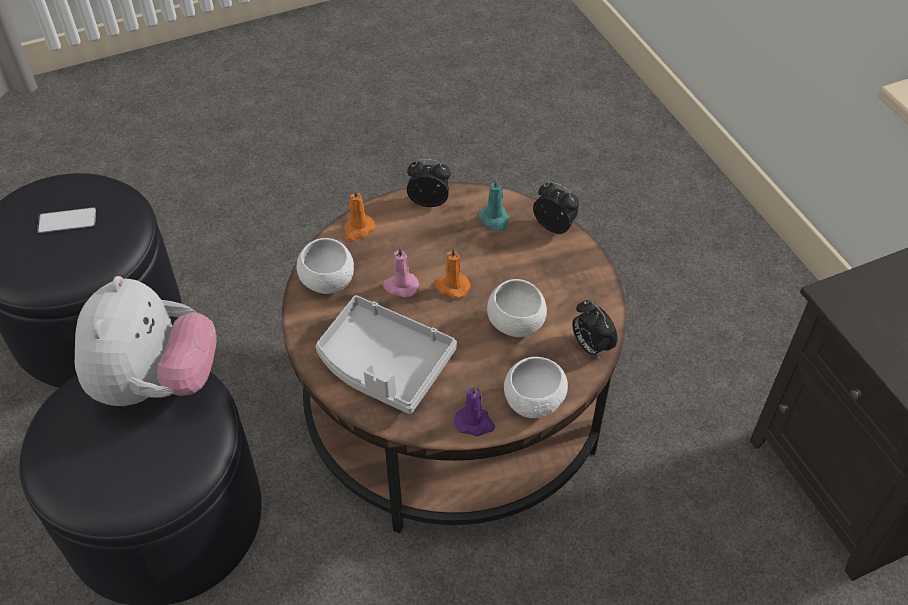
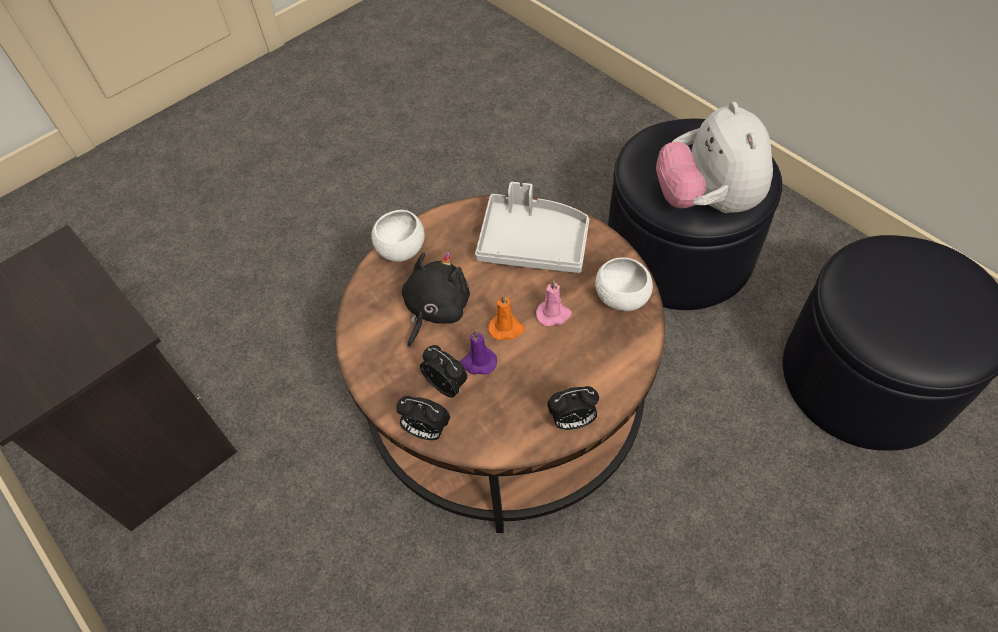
camera: 165 degrees right, 5 degrees up
phone [37,207,96,233] -> none
orange candle [344,188,375,241] -> none
purple candle [454,384,495,436] -> purple candle moved to [460,330,497,375]
turquoise candle [478,178,509,232] -> none
white bowl [487,279,547,337] -> black plush toy [402,252,470,348]
alarm clock [572,300,618,359] -> alarm clock moved to [420,345,467,398]

